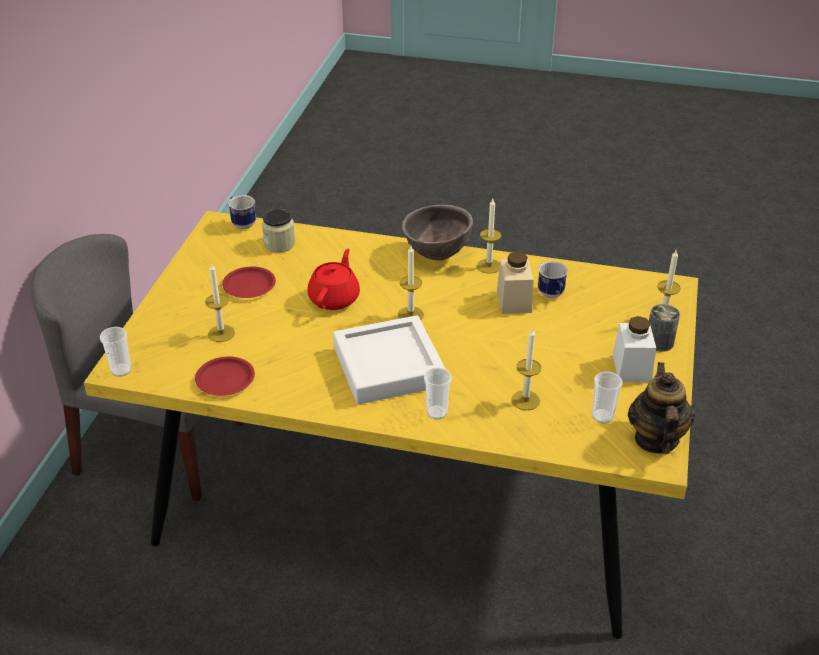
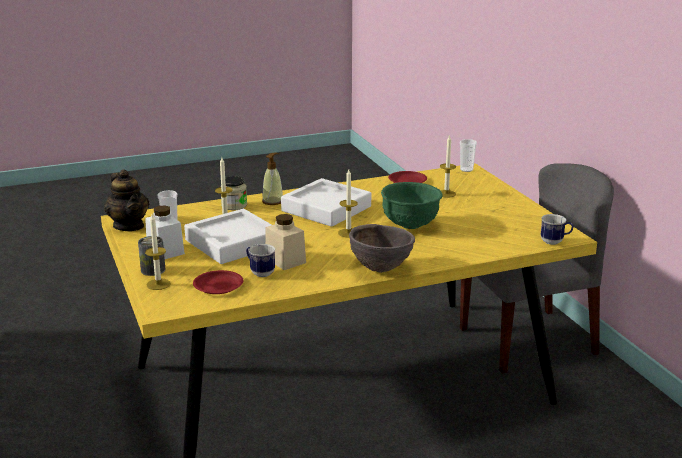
camera: 145 degrees right, 15 degrees down
red plate [222,266,276,298] -> red plate moved to [193,270,243,294]
jar [262,209,295,252] -> jar moved to [221,176,247,210]
red teapot [308,248,360,310] -> green bowl [381,182,443,229]
cup [424,368,452,420] -> soap dispenser [262,152,283,205]
candle [477,199,501,274] -> none
none -> white tray [184,209,272,264]

